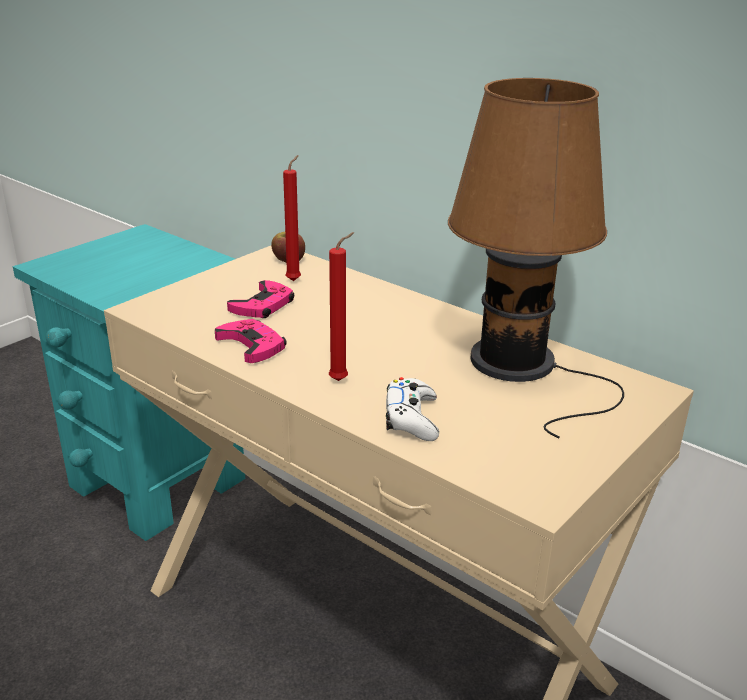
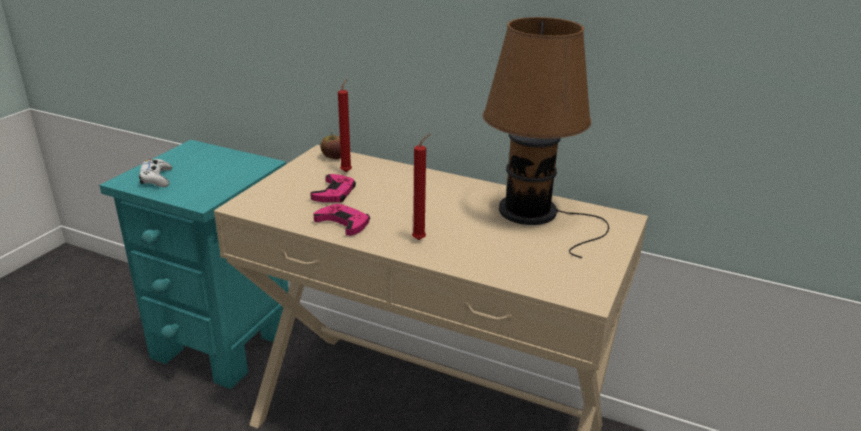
camera: 15 degrees left, 0 degrees up
white game controller [386,377,439,441] -> white game controller moved to [139,159,172,187]

